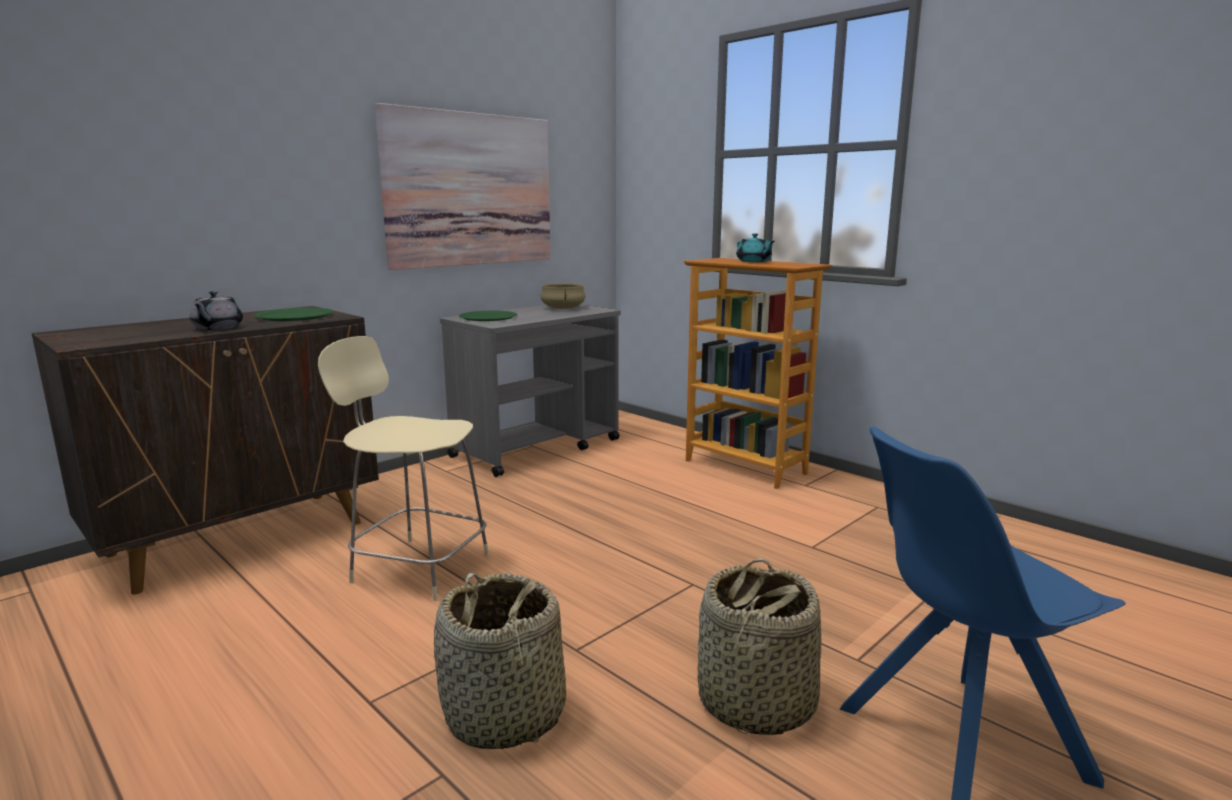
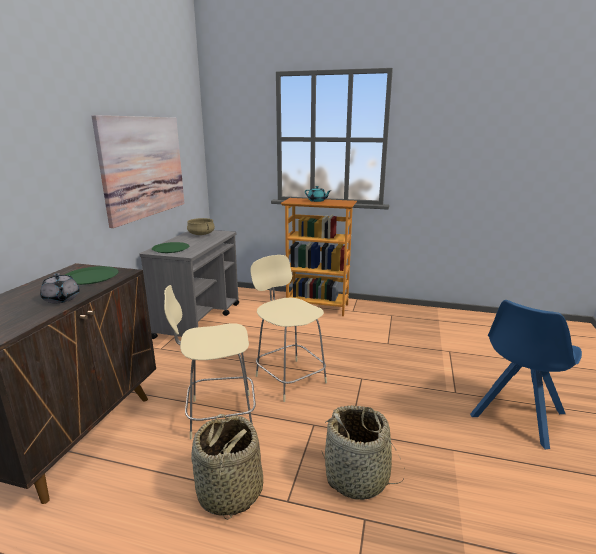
camera: 30 degrees left, 5 degrees up
basket [698,558,822,735] -> basket moved to [191,414,263,520]
none -> beige stool [250,255,327,402]

